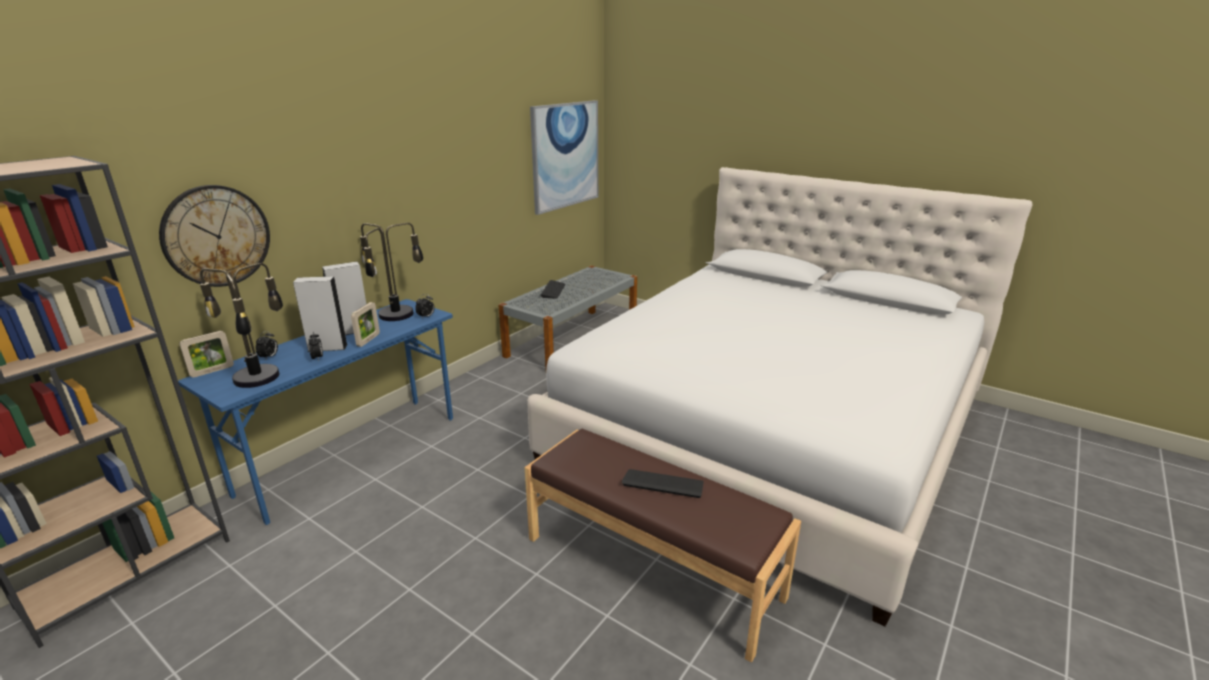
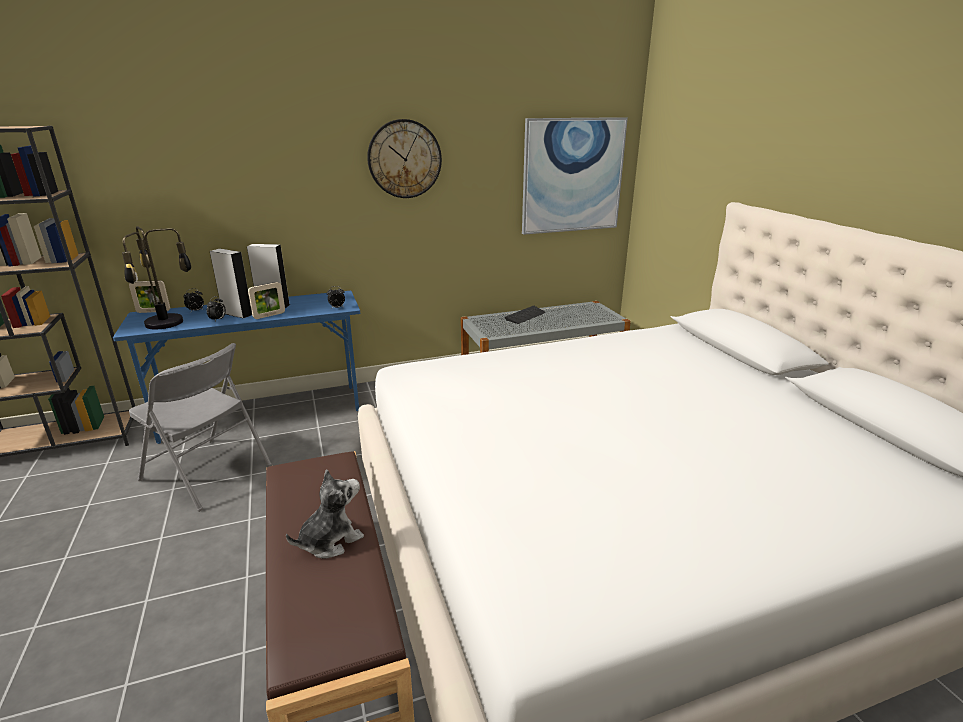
camera: 35 degrees right, 0 degrees up
wall clock [159,185,270,287] -> wall clock moved to [367,119,442,198]
table lamp [360,223,423,321] -> none
keyboard [622,469,704,498] -> plush toy [286,469,364,558]
none -> grey chair [129,343,272,512]

